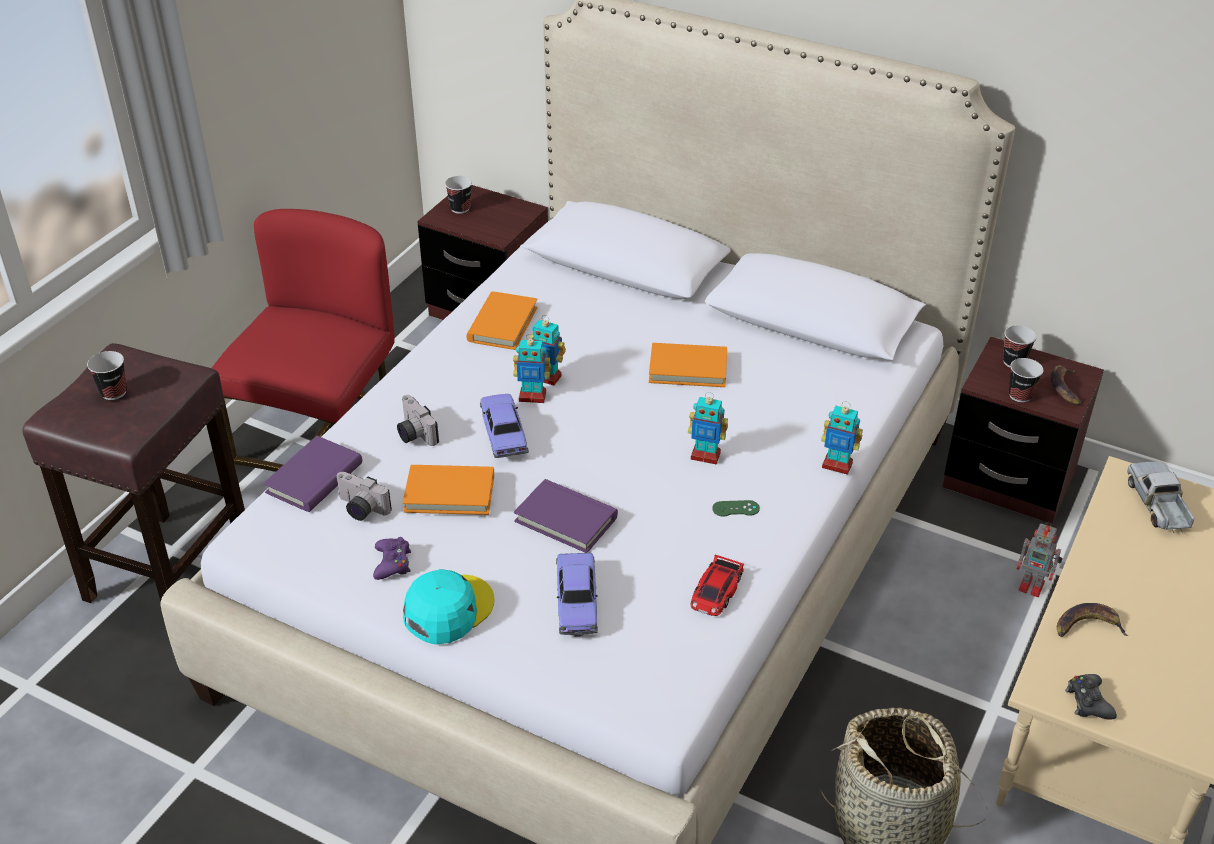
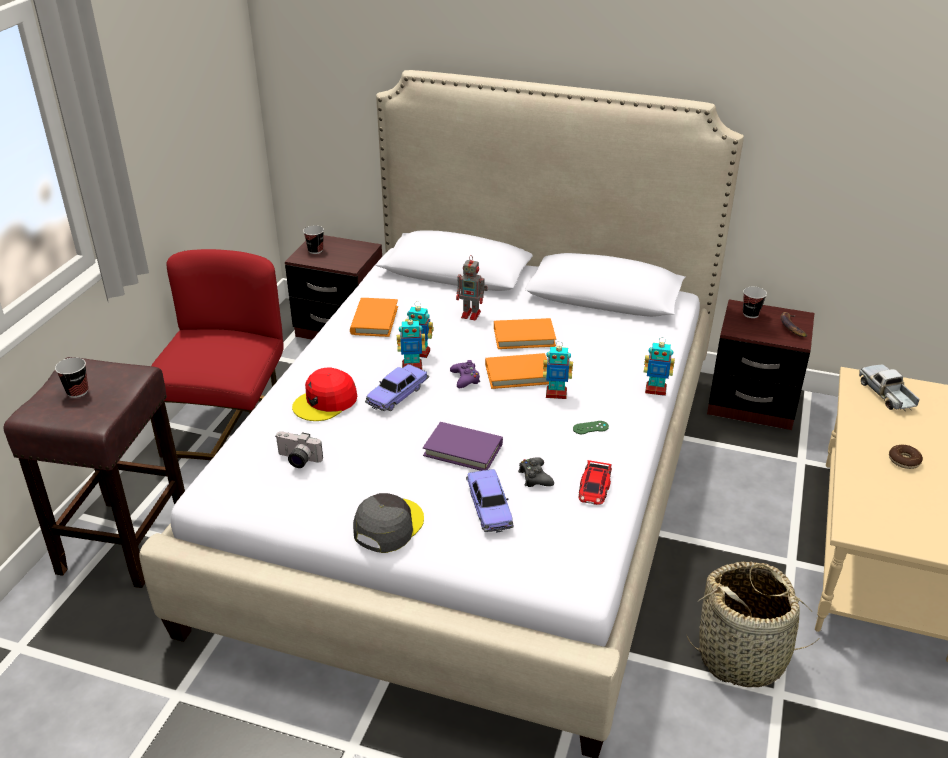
camera: 10 degrees left, 5 degrees down
purple book [263,436,362,512] -> none
purple game controller [373,537,411,580] -> purple game controller moved to [450,360,480,388]
camera [397,395,439,446] -> red cap [292,368,357,421]
orange book [403,465,494,515] -> orange book moved to [485,353,549,389]
turquoise cap [403,569,495,644] -> grey cap [353,493,424,553]
toy car [480,394,529,458] -> toy car turned 120 degrees counterclockwise [365,364,429,411]
cup [1009,358,1043,403] -> none
toy robot [1017,522,1063,597] -> toy robot moved to [456,255,488,320]
banana [1057,603,1128,637] -> none
black game controller [1065,674,1117,720] -> black game controller moved to [518,457,554,487]
none -> donut [889,445,923,469]

